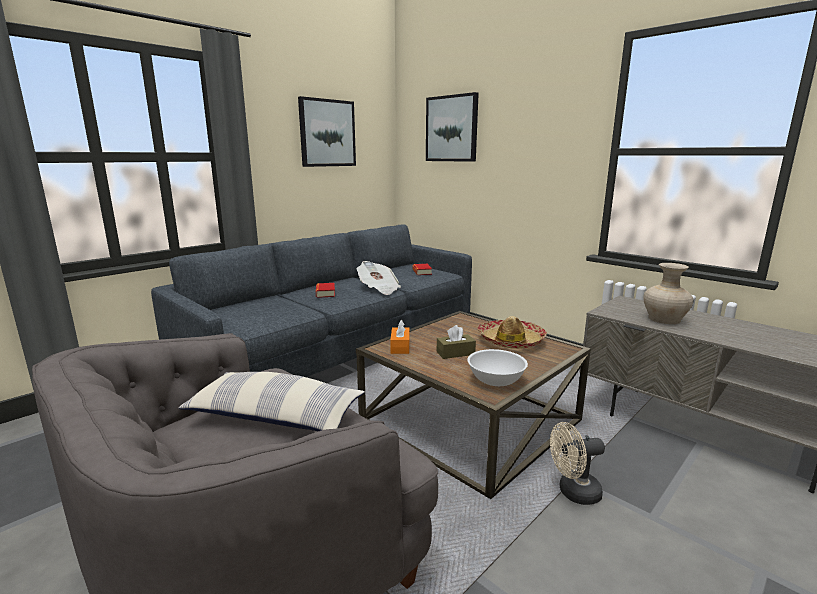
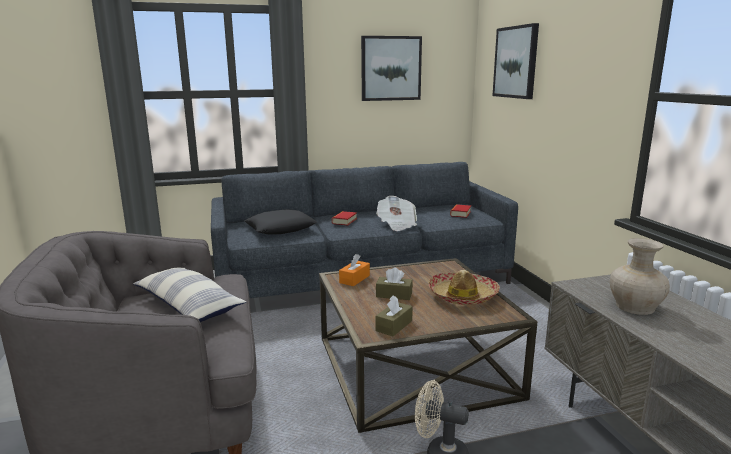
camera: 30 degrees right, 0 degrees up
white bowl [467,349,528,386] -> brown tissue box [375,295,413,336]
none -> black pillow [245,209,317,234]

